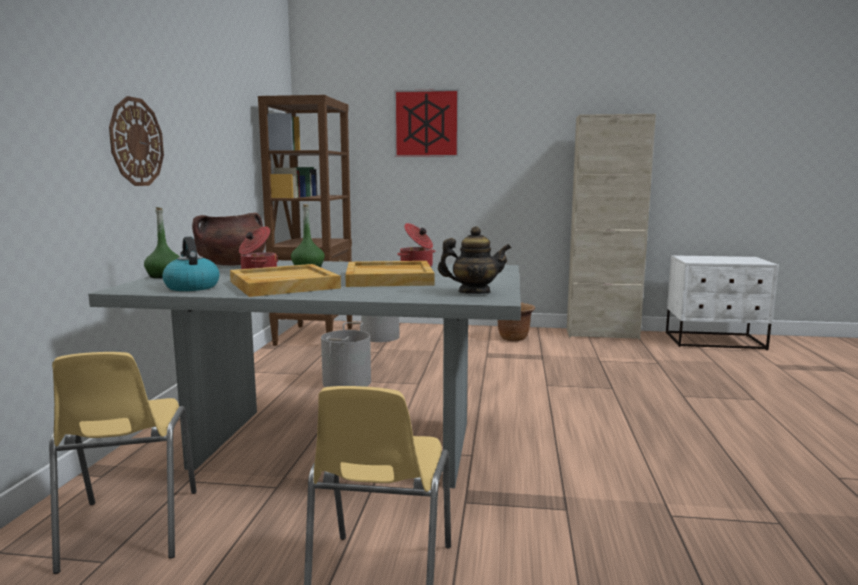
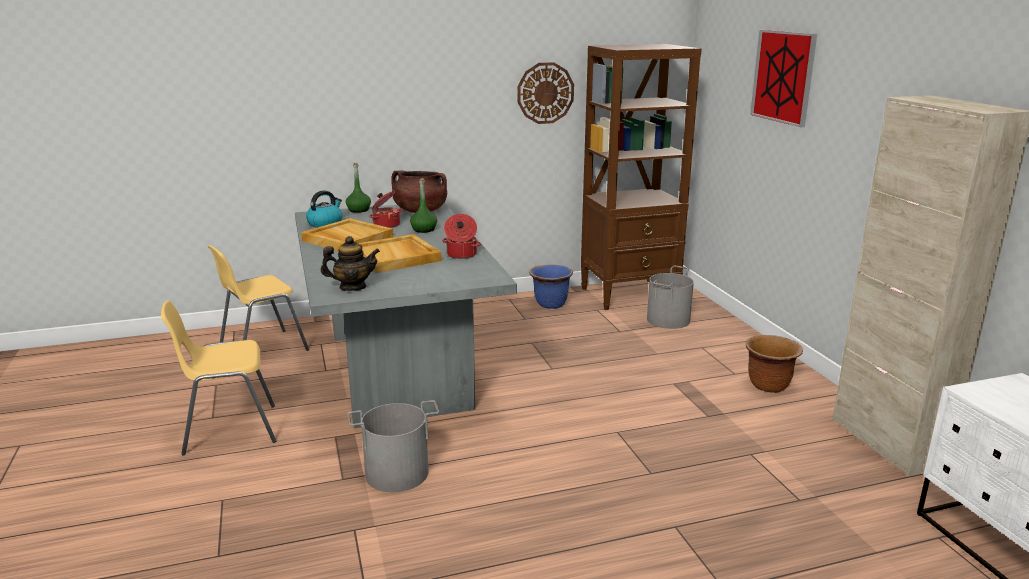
camera: 65 degrees right, 10 degrees up
wall clock [109,96,164,186] -> wall clock moved to [518,62,574,124]
grey bucket [321,322,371,387] -> grey bucket moved to [347,400,439,492]
teapot [438,226,511,294] -> teapot turned 75 degrees counterclockwise [321,236,380,291]
none -> blue planter [529,265,573,309]

